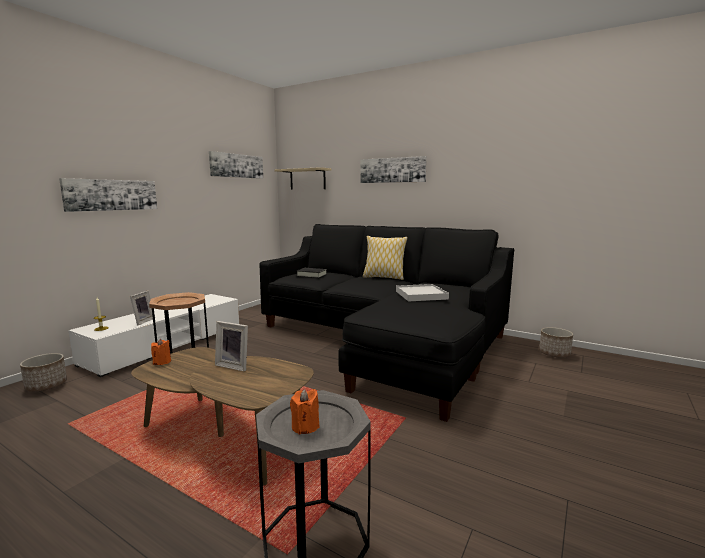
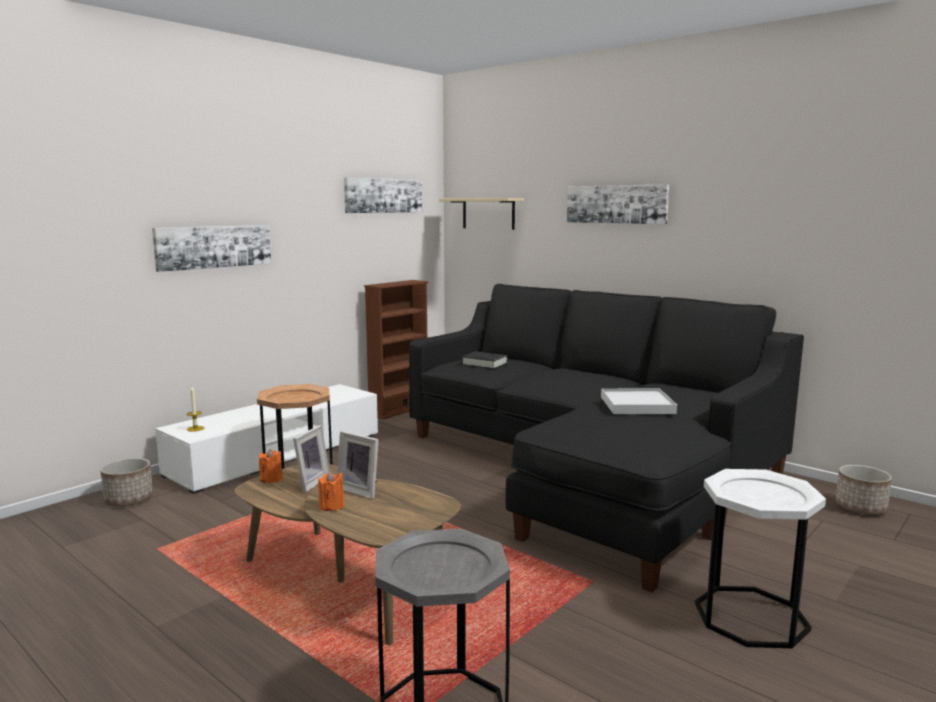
camera: 10 degrees right, 0 degrees up
picture frame [130,291,153,326] -> picture frame moved to [293,425,330,492]
orange candle [290,389,320,435] -> orange candle moved to [318,471,344,511]
pillow [363,236,408,280] -> none
none -> brown bookcase [364,280,428,420]
none -> white side table [695,469,826,648]

